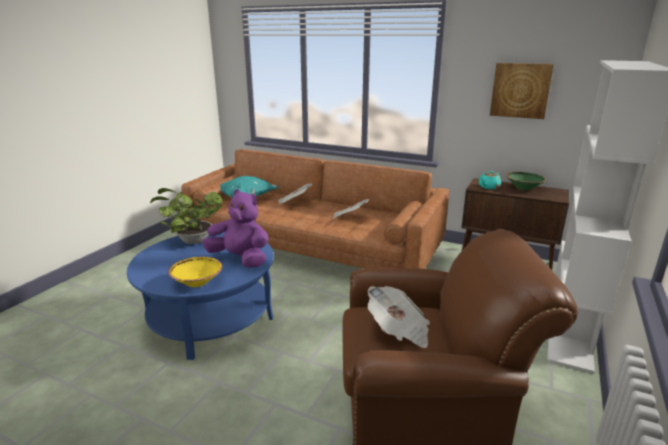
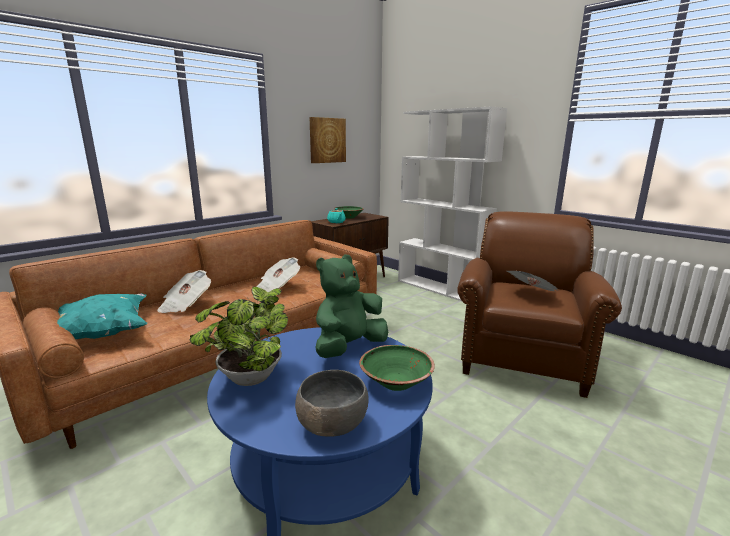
camera: 70 degrees left, 5 degrees down
yellow bowl [168,257,222,287] -> green bowl [359,345,435,391]
purple plush toy [202,189,268,268] -> green plush toy [315,254,388,358]
none -> grey bowl [295,370,369,437]

